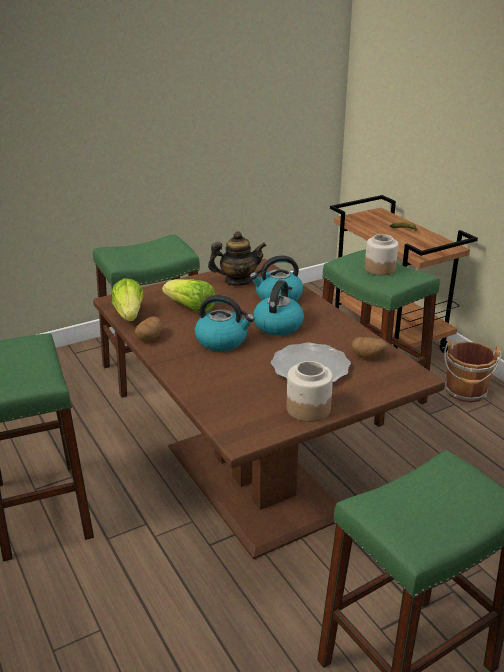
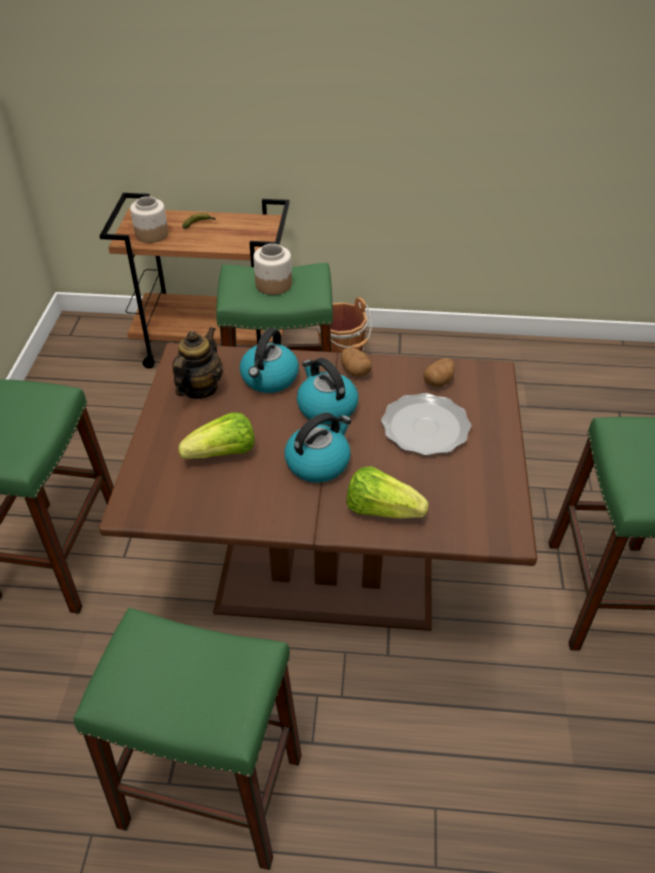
camera: 55 degrees left, 15 degrees up
lettuce [112,278,144,321] -> lettuce moved to [346,466,429,519]
potato [135,316,161,341] -> potato moved to [341,348,372,377]
jar [287,361,333,422] -> jar moved to [130,196,168,243]

